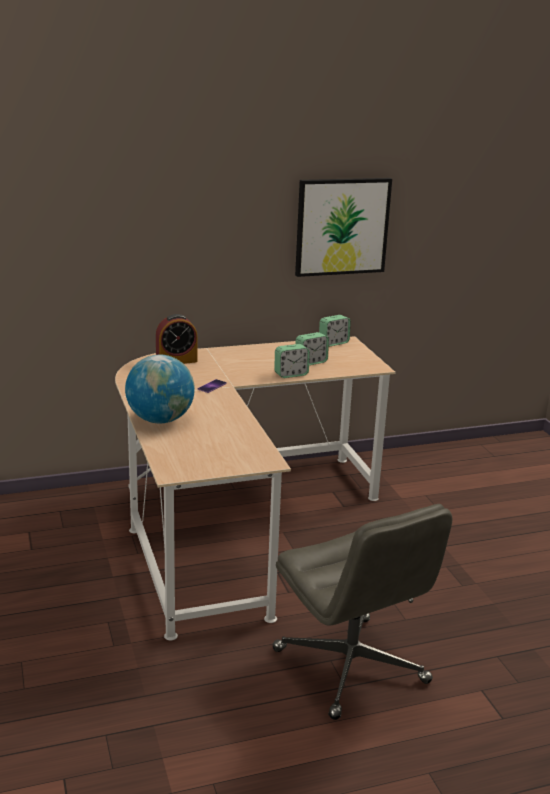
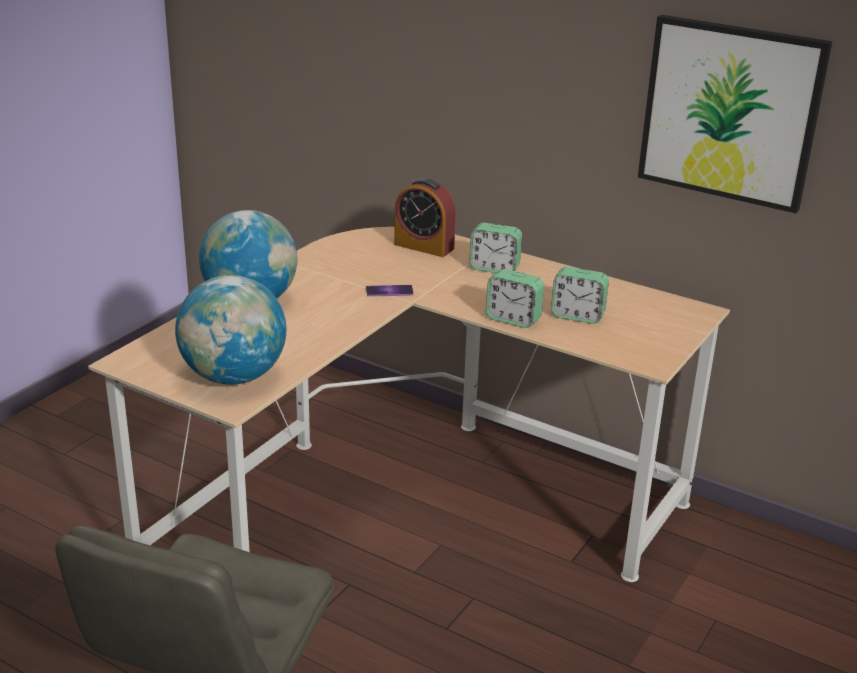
camera: 50 degrees right, 5 degrees up
alarm clock [319,315,351,346] -> alarm clock moved to [470,223,522,273]
none -> globe [175,275,286,385]

